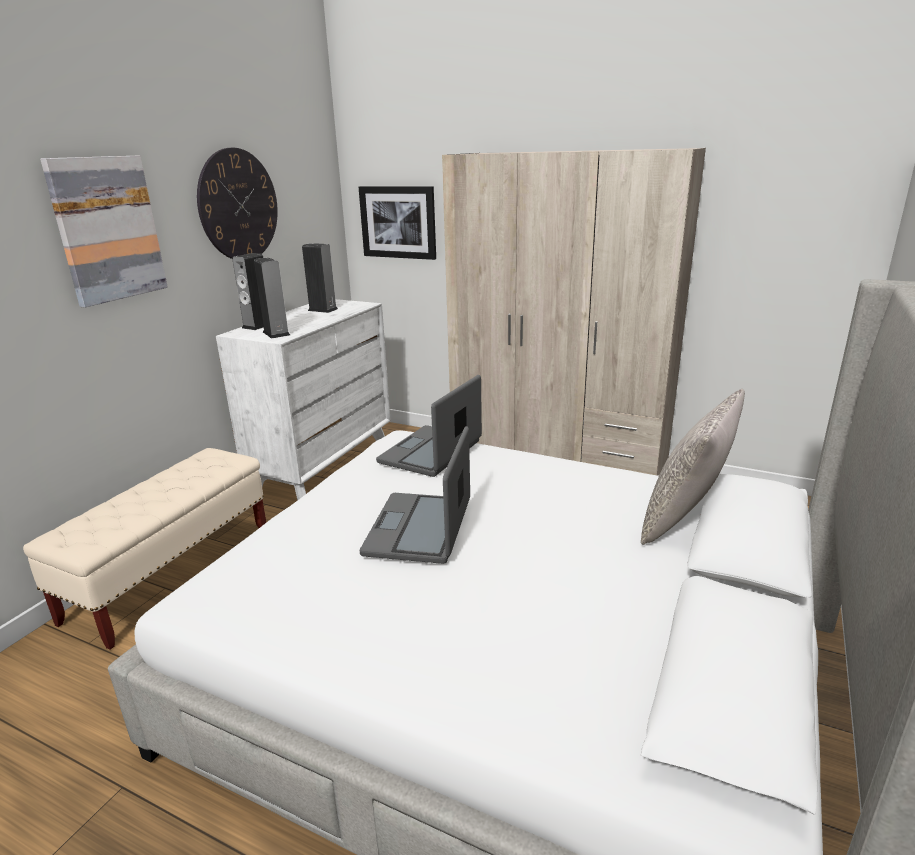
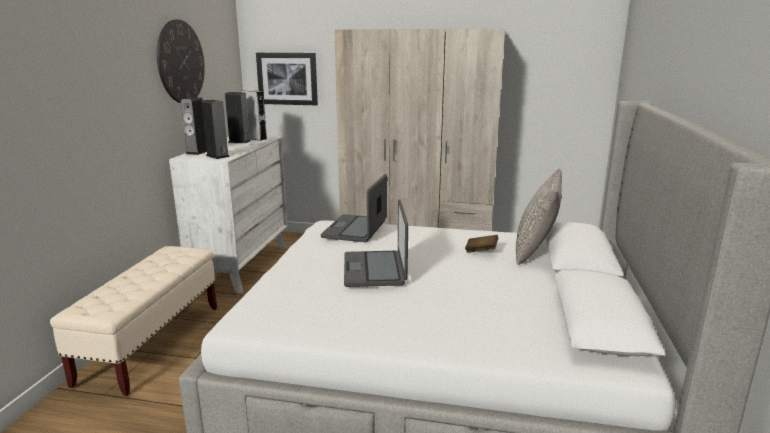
camera: 15 degrees left, 5 degrees down
picture [40,155,168,307] -> none
none -> grey speaker [241,90,267,141]
none -> brown book [465,235,498,253]

